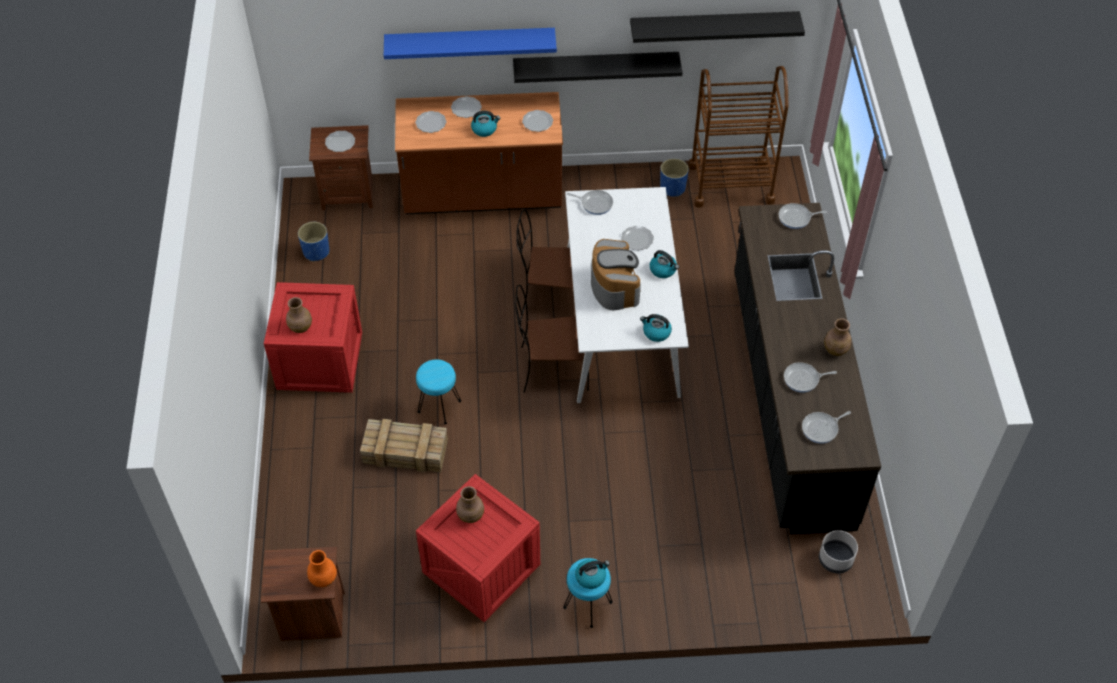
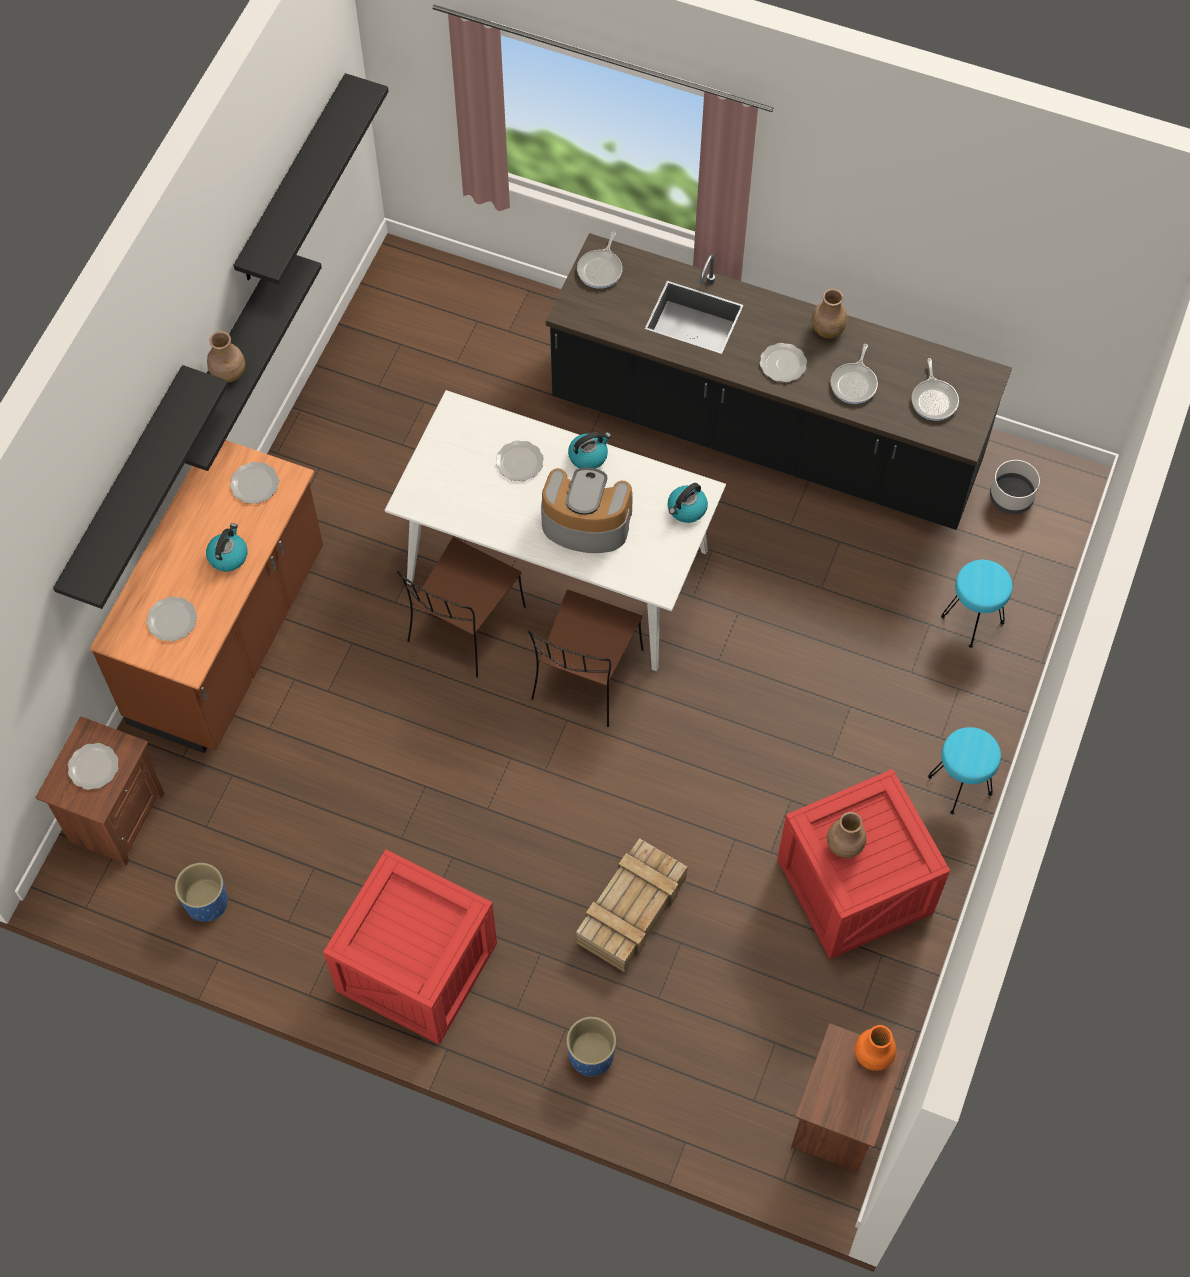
camera: 65 degrees left, 10 degrees up
brown vase [286,297,312,333] -> brown vase moved to [207,331,245,383]
blue shelf [384,28,557,59] -> black shelf [53,365,229,609]
turquoise stool [416,359,461,424] -> turquoise stool moved to [941,560,1013,648]
plate [451,96,482,118] -> plate moved to [760,343,807,382]
frying pan [567,190,613,215] -> none
kettle [575,559,610,589] -> none
blue planter [660,158,689,197] -> blue planter moved to [567,1017,616,1077]
brown cart [688,66,789,208] -> none

